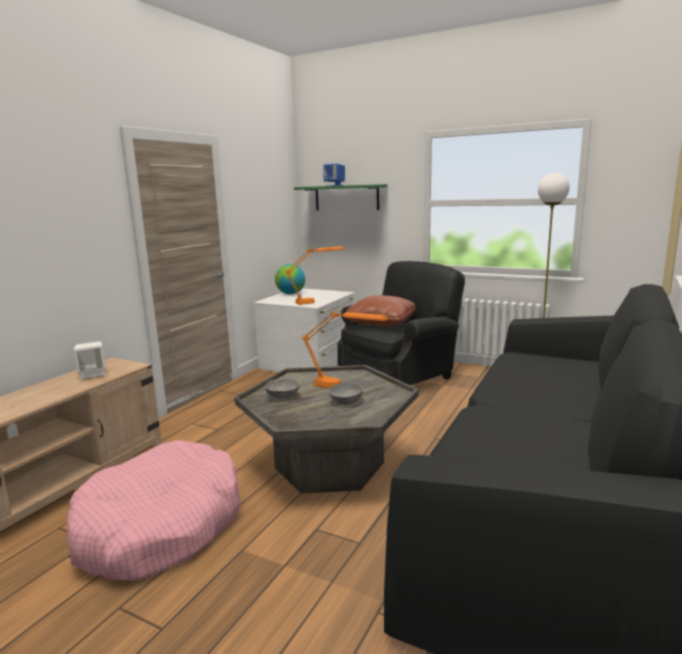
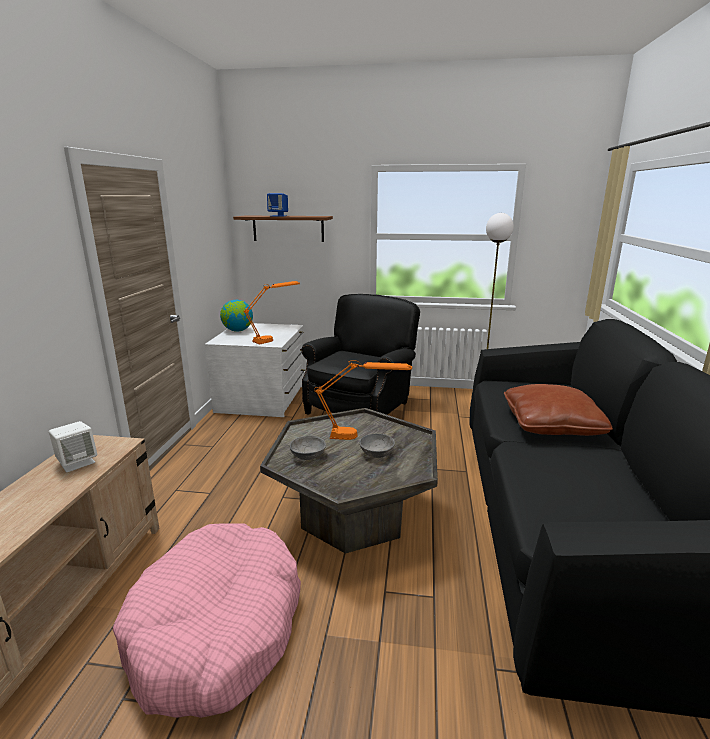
camera: 20 degrees left, 5 degrees up
green shelf [294,184,388,211] -> brown shelf [233,216,333,242]
brown pillow [346,295,416,326] -> brown pillow moved to [504,384,613,436]

